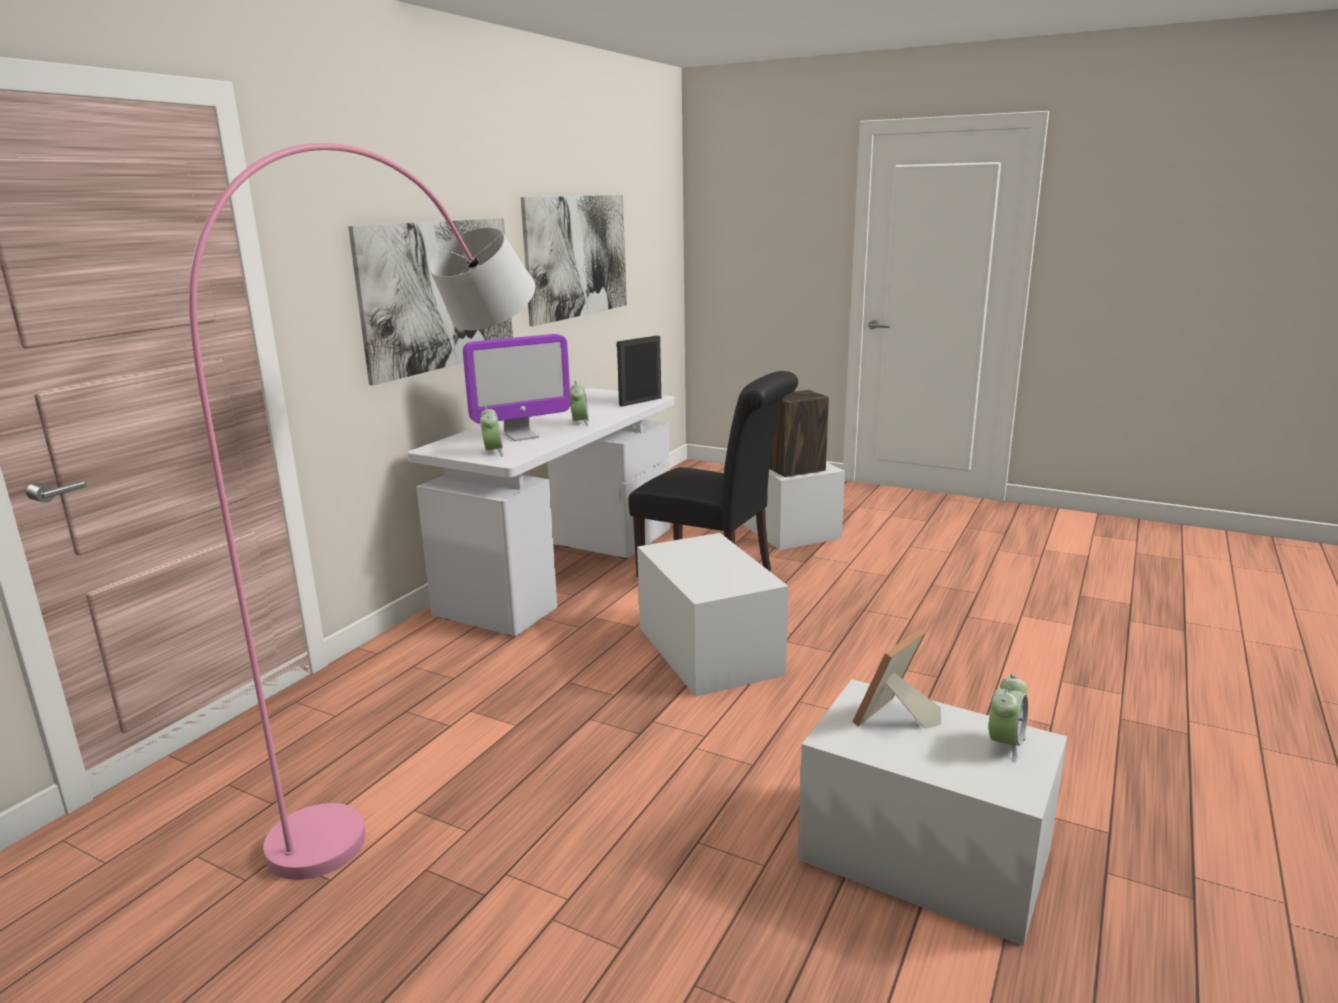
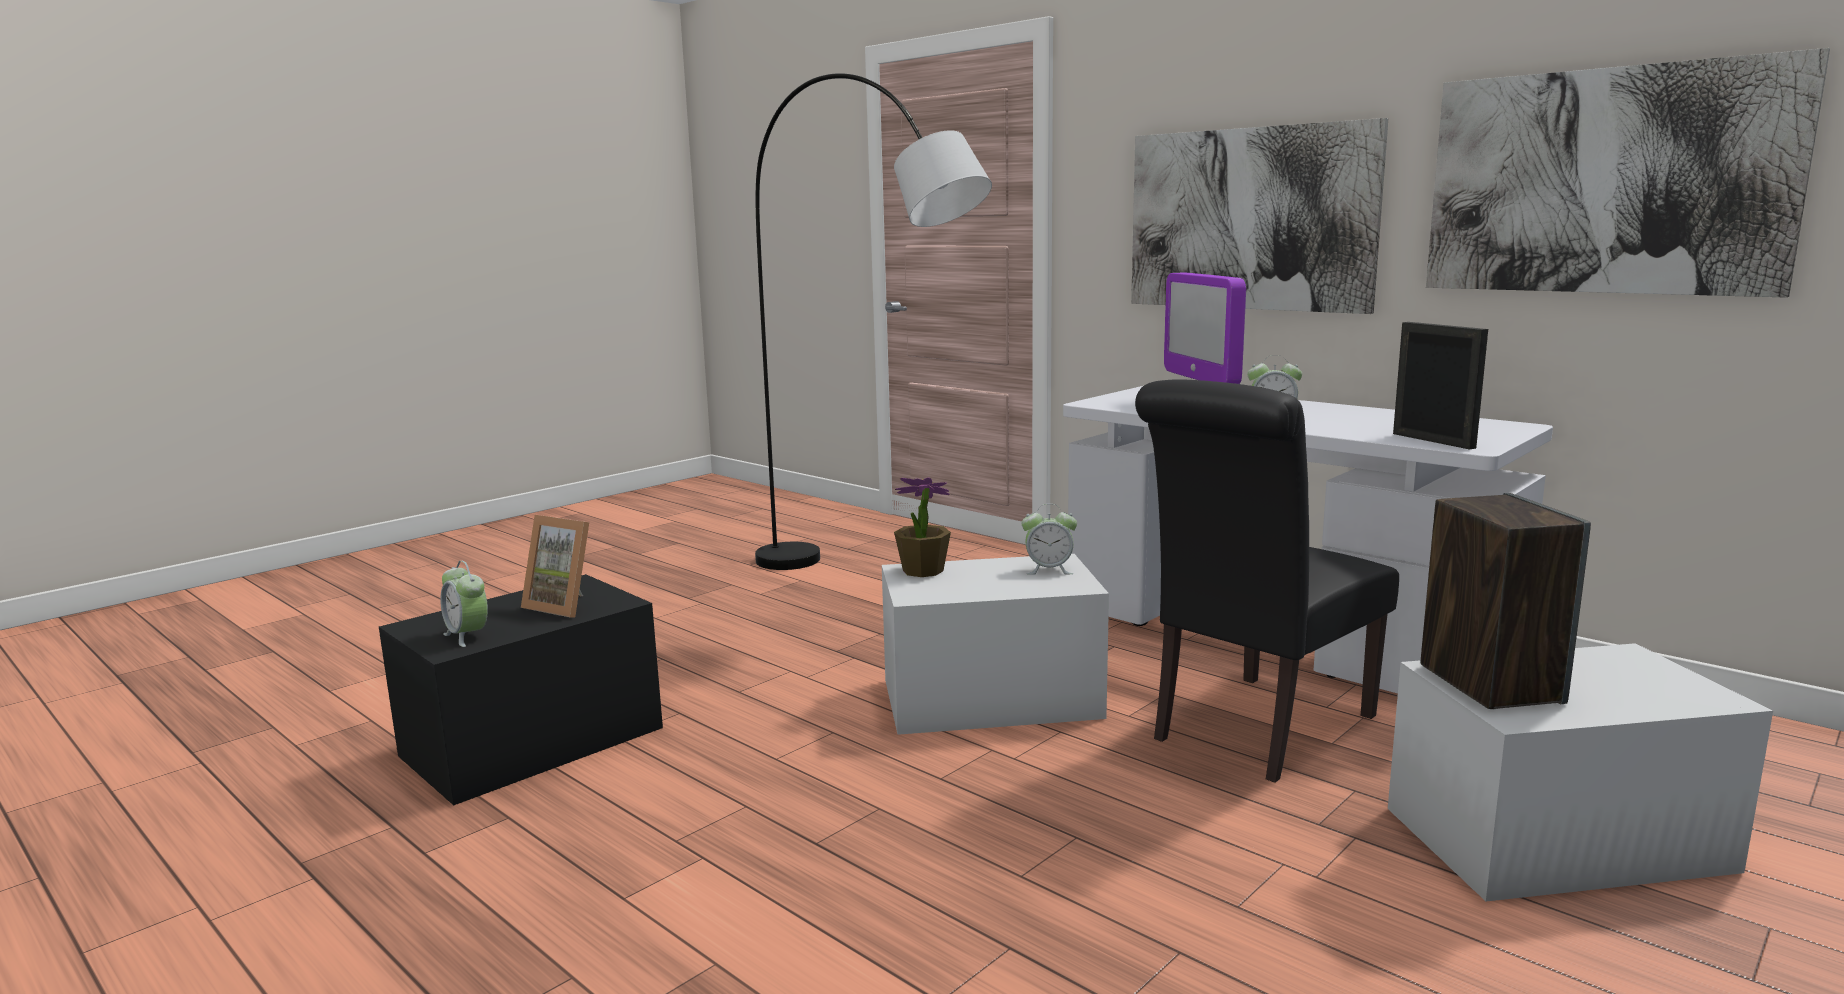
camera: 105 degrees right, 5 degrees down
pink floor lamp [189,143,535,880] -> grey floor lamp [755,73,992,570]
alarm clock [480,405,503,457] -> alarm clock moved to [1022,504,1077,575]
white storage box [797,679,1067,946] -> black storage box [379,574,663,805]
picture frame [852,628,941,729] -> picture frame turned 150 degrees clockwise [521,515,589,617]
none -> potted plant [894,477,951,577]

